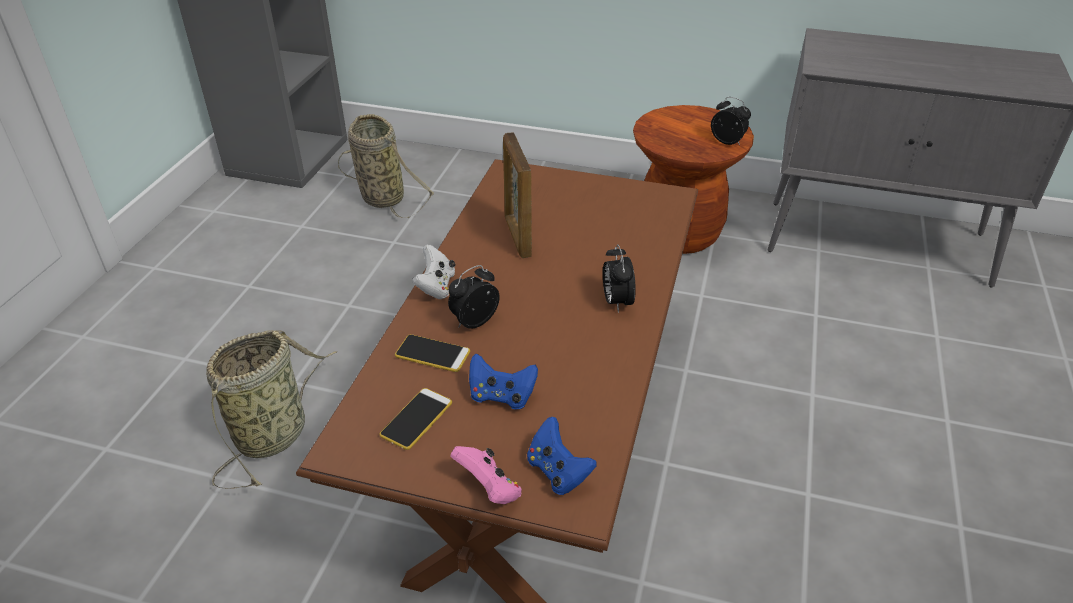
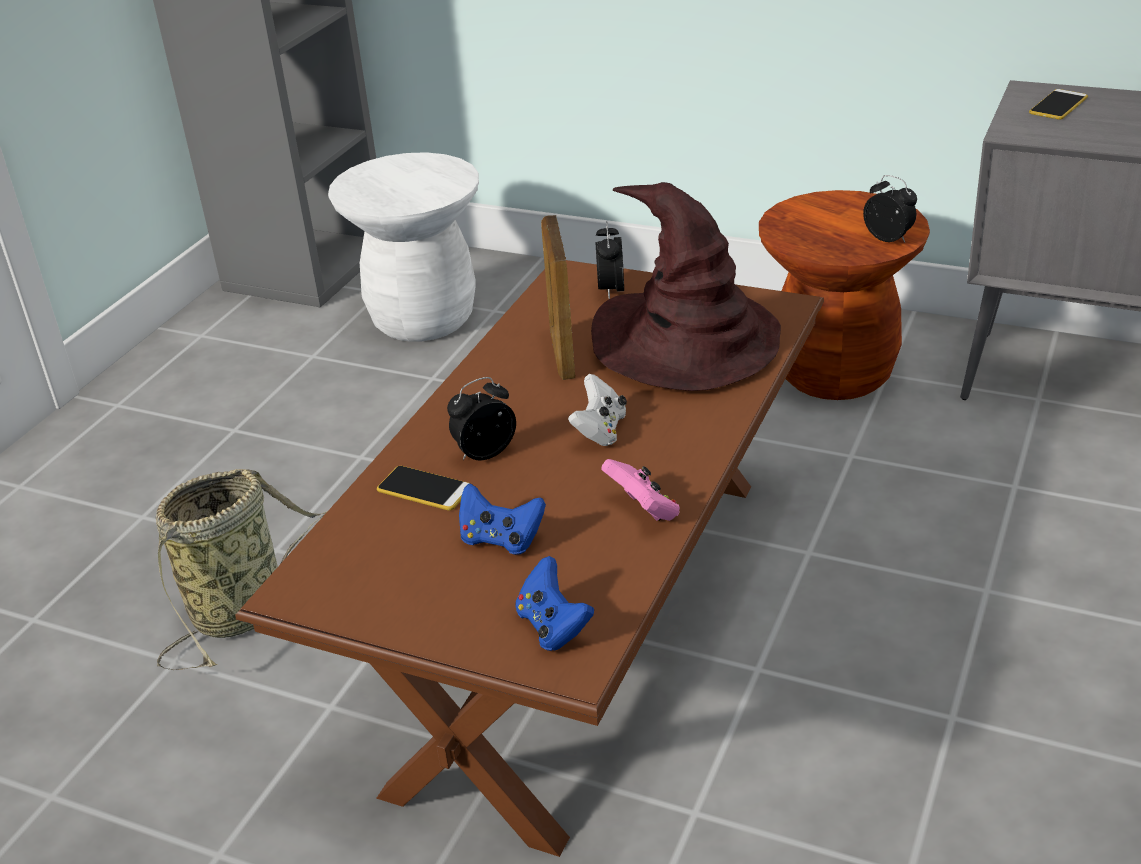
camera: 10 degrees right, 5 degrees down
basket [338,114,434,218] -> white stool [328,152,479,342]
phone [379,388,452,450] -> phone moved to [1029,89,1088,120]
white game controller [412,244,455,299] -> white game controller moved to [568,374,627,446]
pink game controller [451,446,522,504] -> pink game controller moved to [601,459,680,521]
alarm clock [603,244,636,313] -> alarm clock moved to [595,221,624,299]
none -> brown hat [591,182,781,391]

